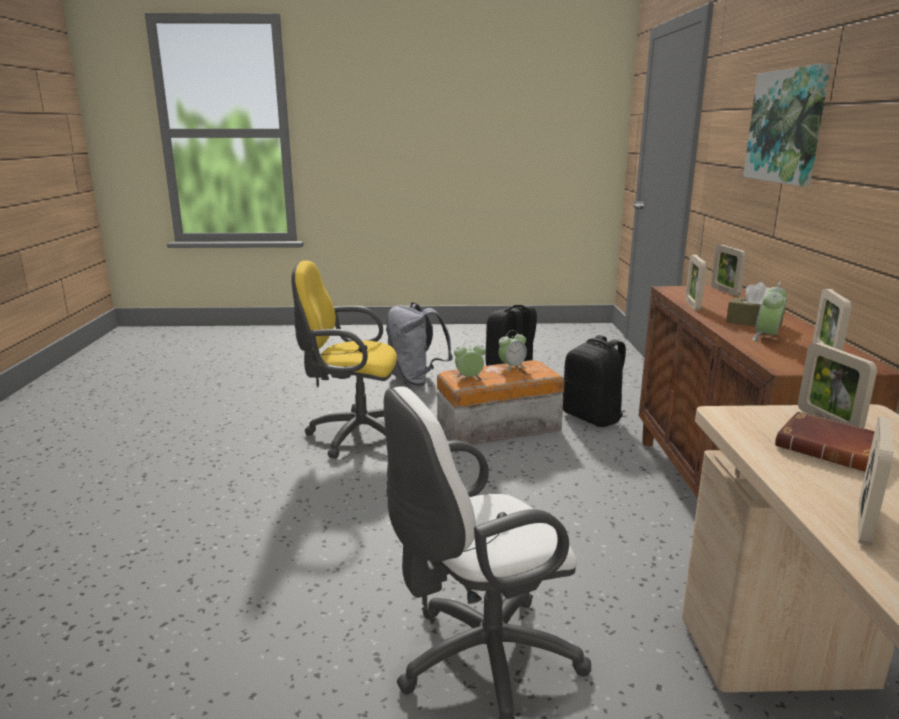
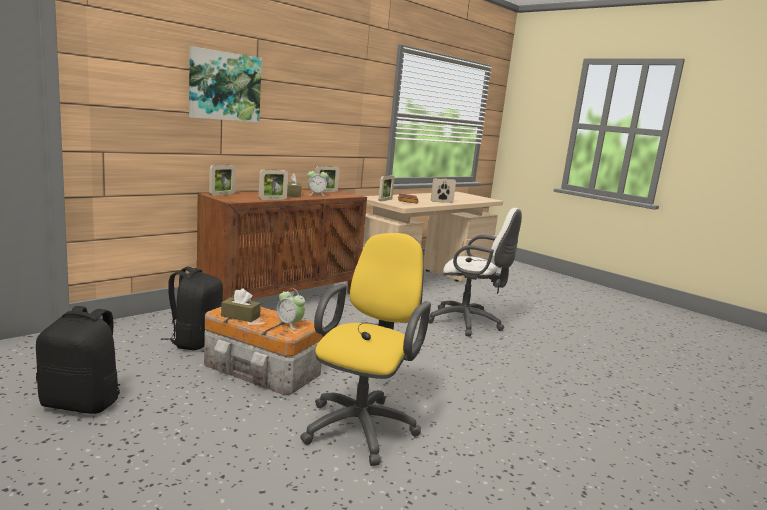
camera: 135 degrees left, 5 degrees down
yellow office chair [291,261,397,459] -> yellow office chair turned 120 degrees counterclockwise [300,233,431,466]
grey backpack [386,302,453,386] -> none
alarm clock [499,330,527,372] -> brown tissue box [221,288,261,322]

